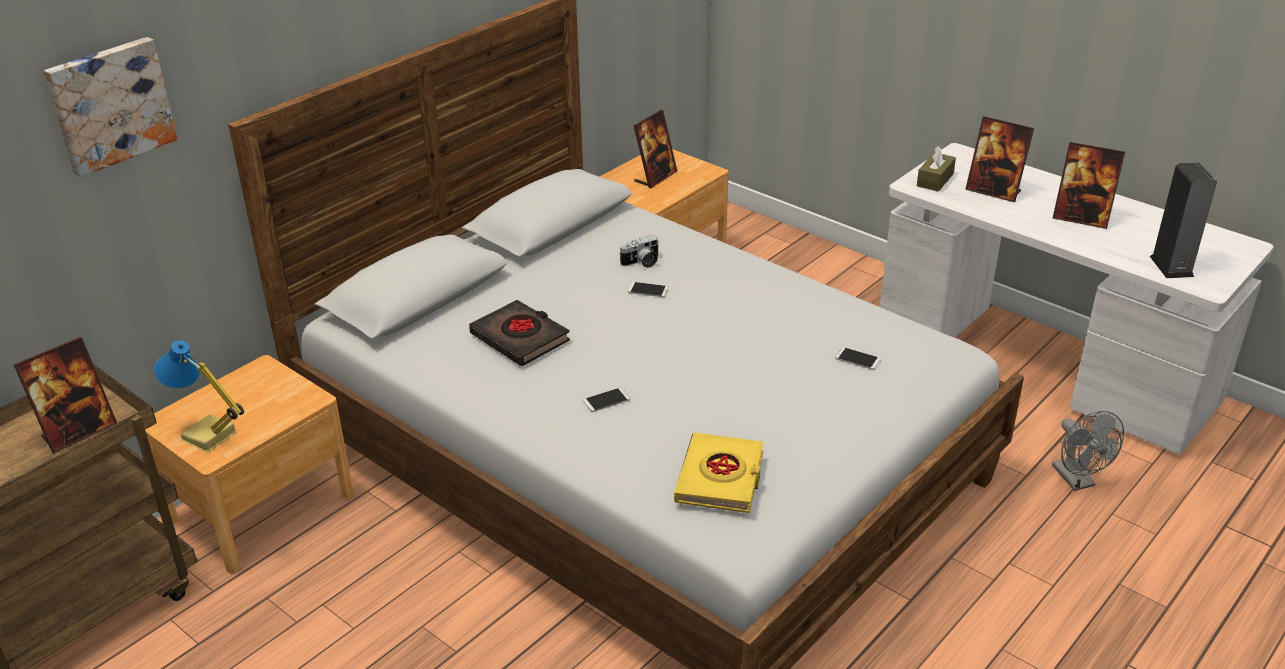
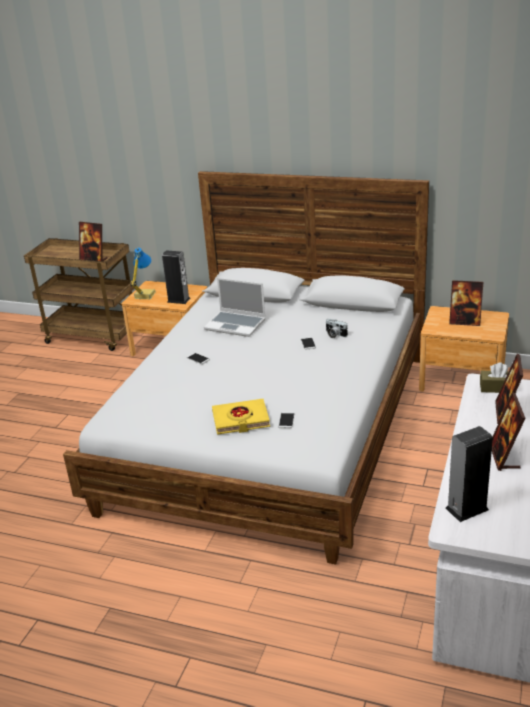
camera: 70 degrees right, 5 degrees down
picture [44,37,177,177] -> none
black book [469,300,570,366] -> laptop [204,278,266,337]
yellow book [674,433,763,513] -> yellow book moved to [212,399,270,435]
grey fan [1052,411,1124,491] -> none
none -> speaker [162,250,190,304]

